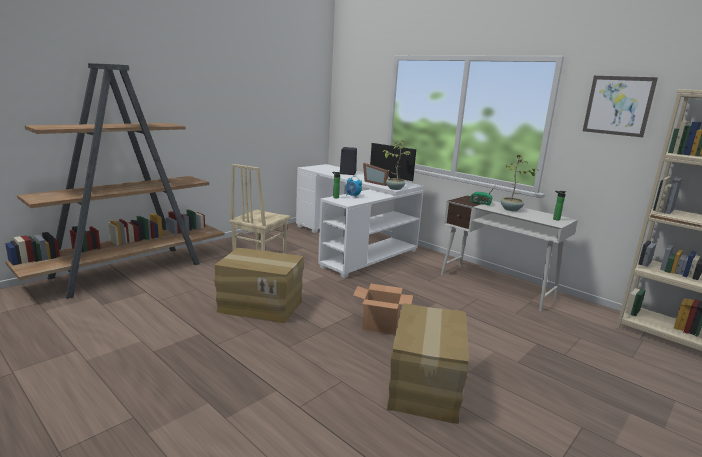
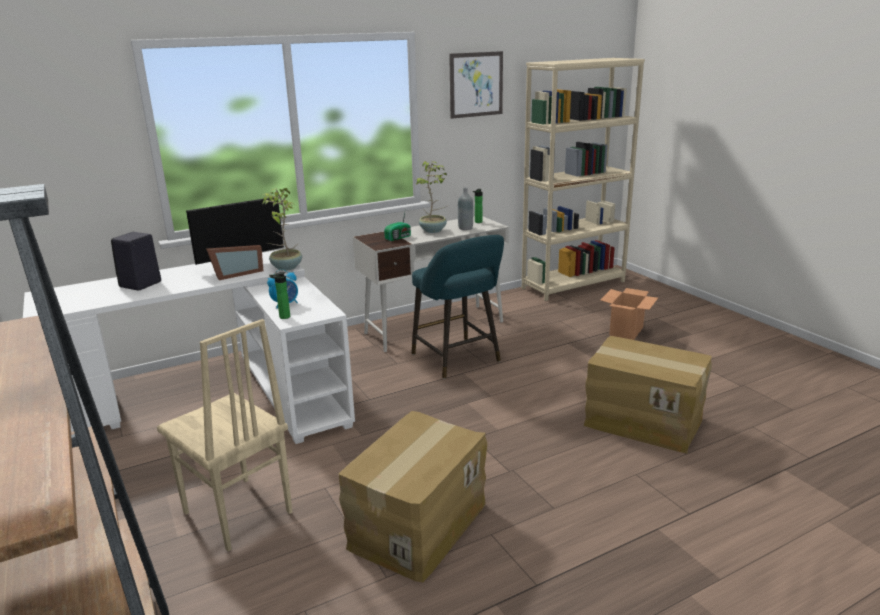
camera: 70 degrees left, 5 degrees up
cardboard box [353,284,413,335] -> cardboard box moved to [601,288,658,340]
none -> turquoise stool [412,235,504,379]
none -> grey bottle [458,187,473,230]

